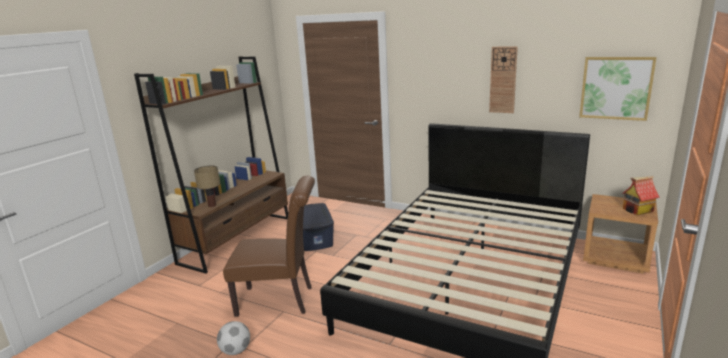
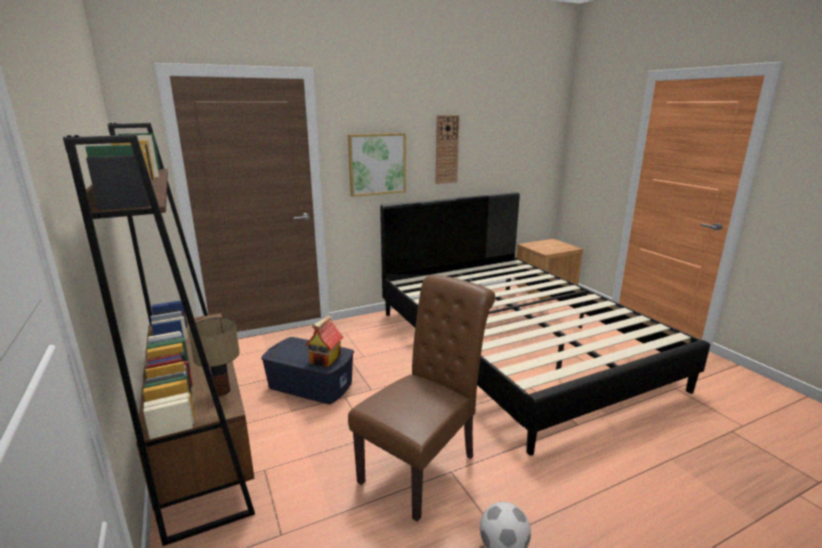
camera: 55 degrees left, 0 degrees up
picture [579,57,657,121] -> picture moved to [348,133,406,197]
toy house [623,176,660,215] -> toy house moved to [305,315,343,367]

